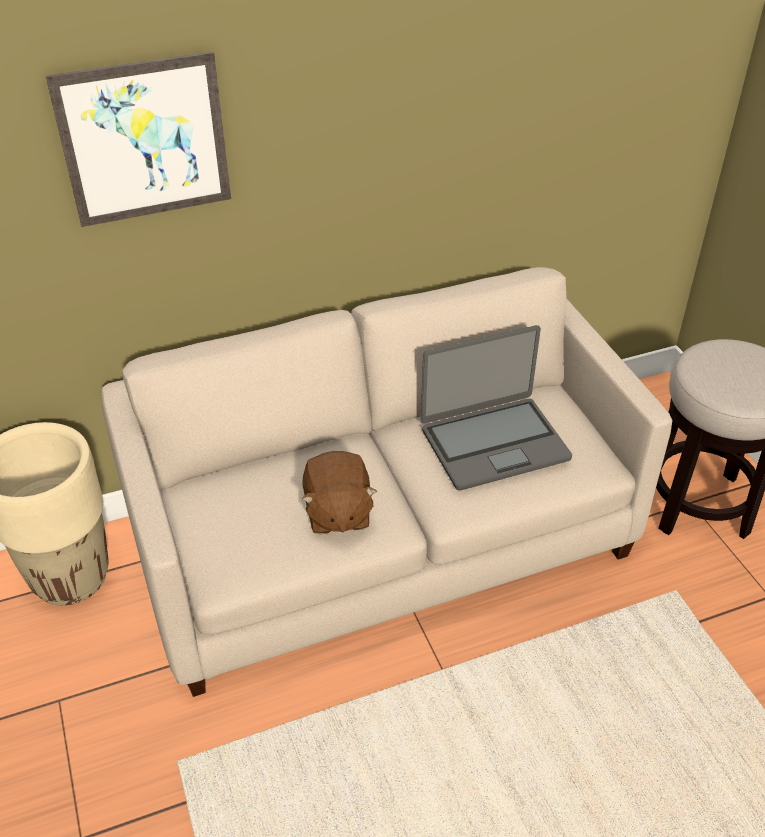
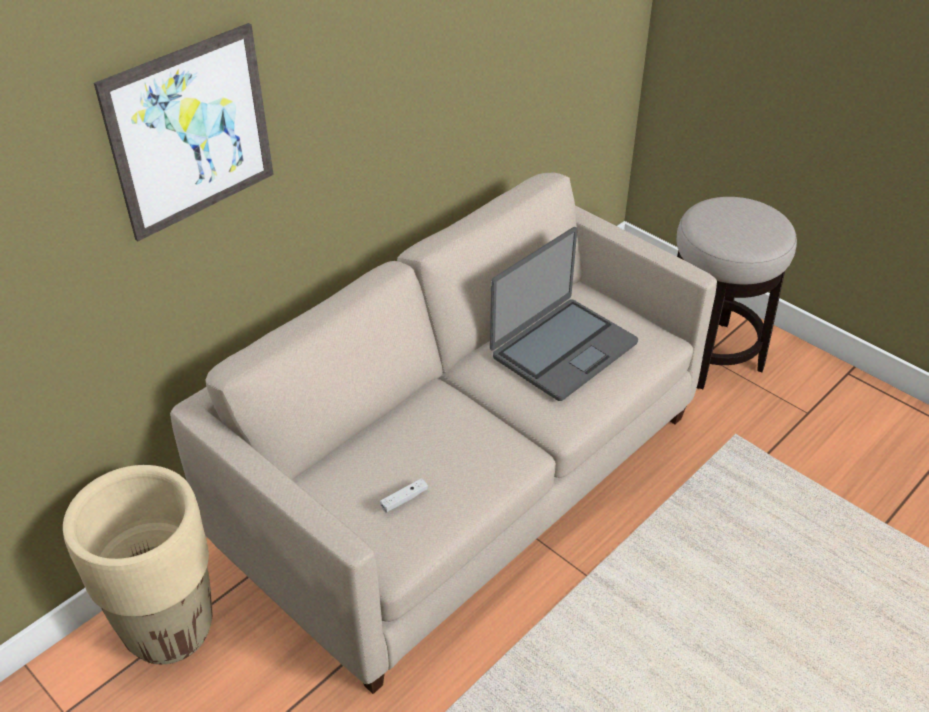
camera: 25 degrees left, 0 degrees up
brown plush toy [302,451,377,534] -> none
none -> white game controller [380,478,428,513]

